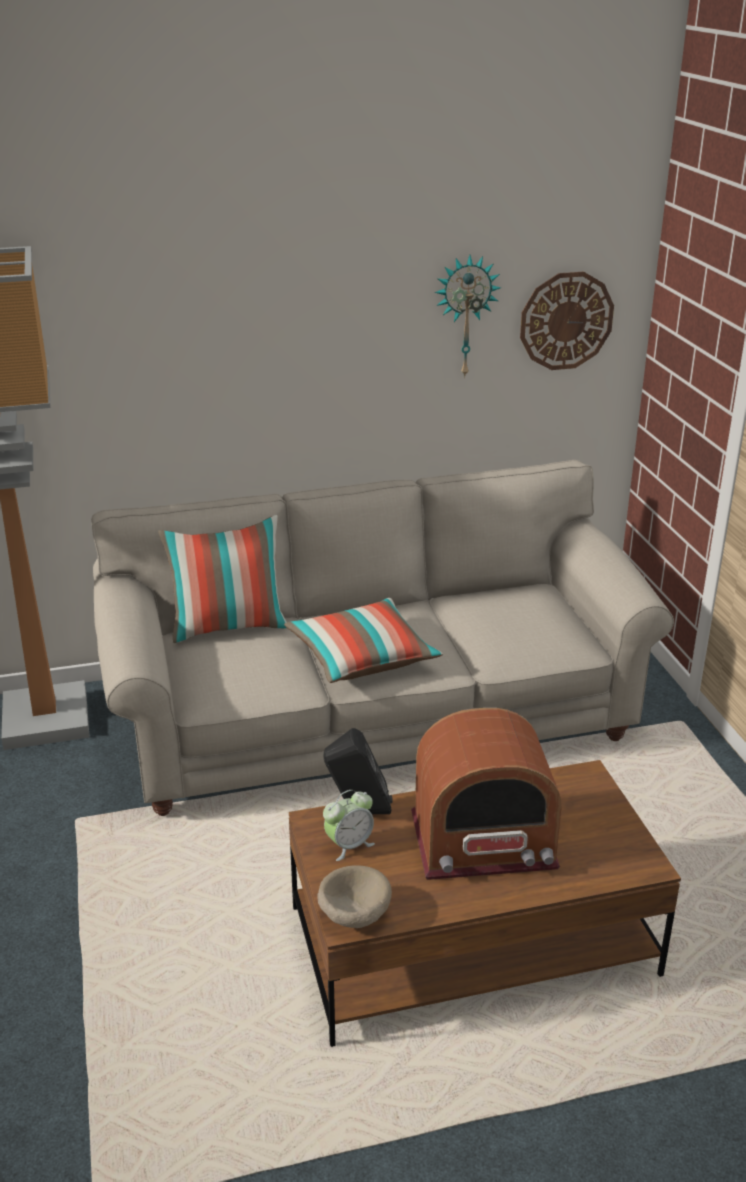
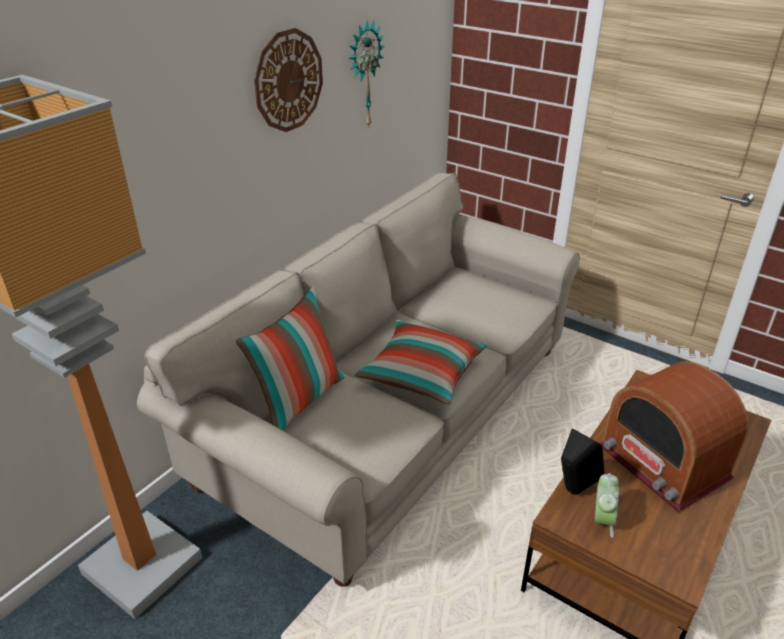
camera: 40 degrees left, 5 degrees up
beige bowl [318,865,392,928] -> none
radio [411,708,561,880] -> radio turned 105 degrees clockwise [599,361,748,512]
wall clock [520,272,614,370] -> wall clock moved to [254,28,323,132]

